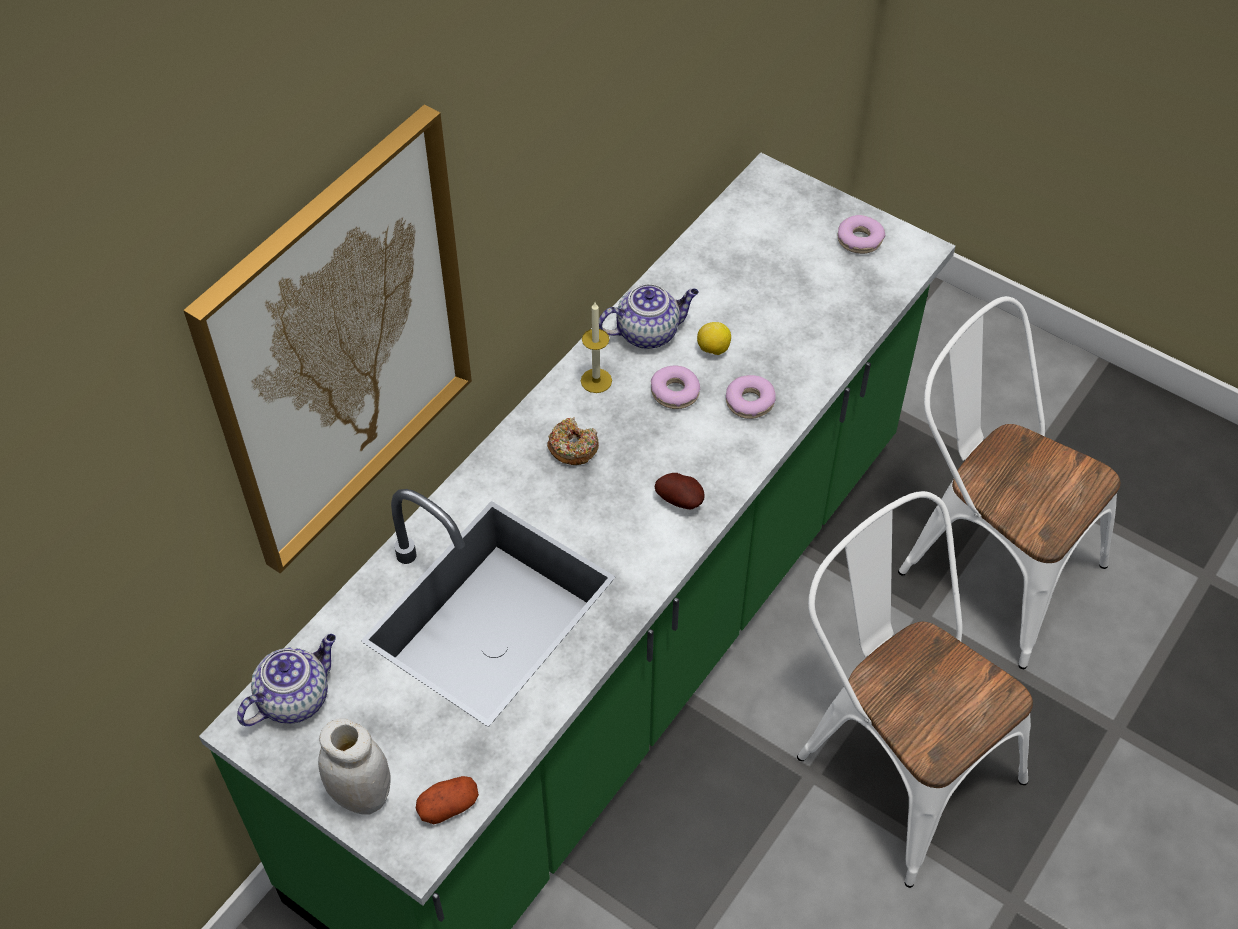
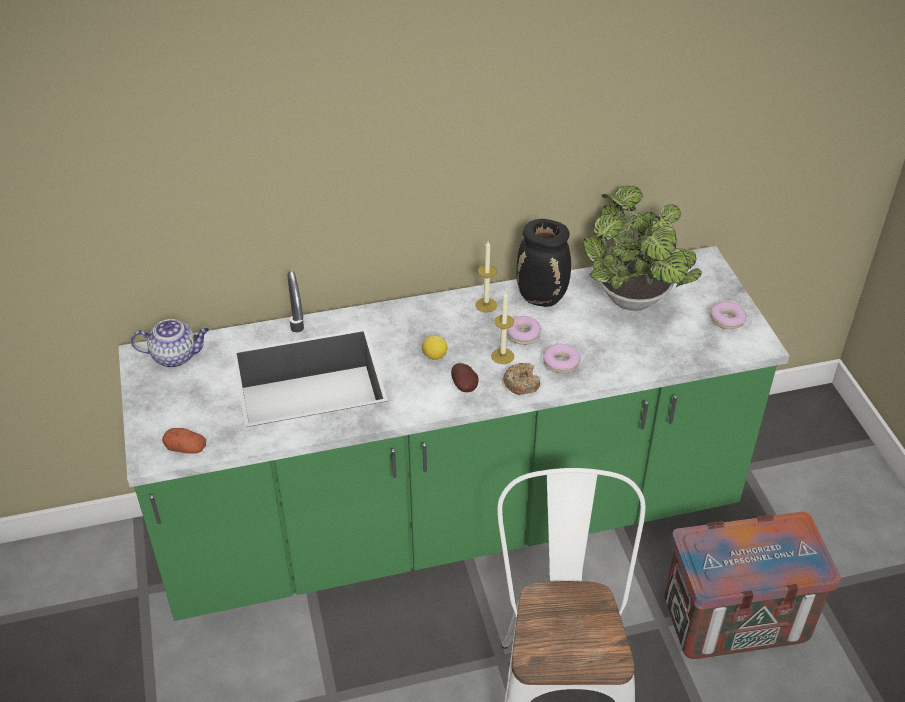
camera: 40 degrees right, 10 degrees down
picture [183,104,472,573] -> none
white jar [318,718,391,814] -> none
donut [547,417,599,465] -> donut moved to [503,363,540,395]
teapot [599,284,699,349] -> black vase [517,219,571,307]
lemon [697,322,731,355] -> lemon moved to [422,335,447,360]
white chair [898,296,1120,669] -> crate [664,512,841,659]
none -> candle [491,291,514,364]
none -> potted plant [583,186,702,311]

